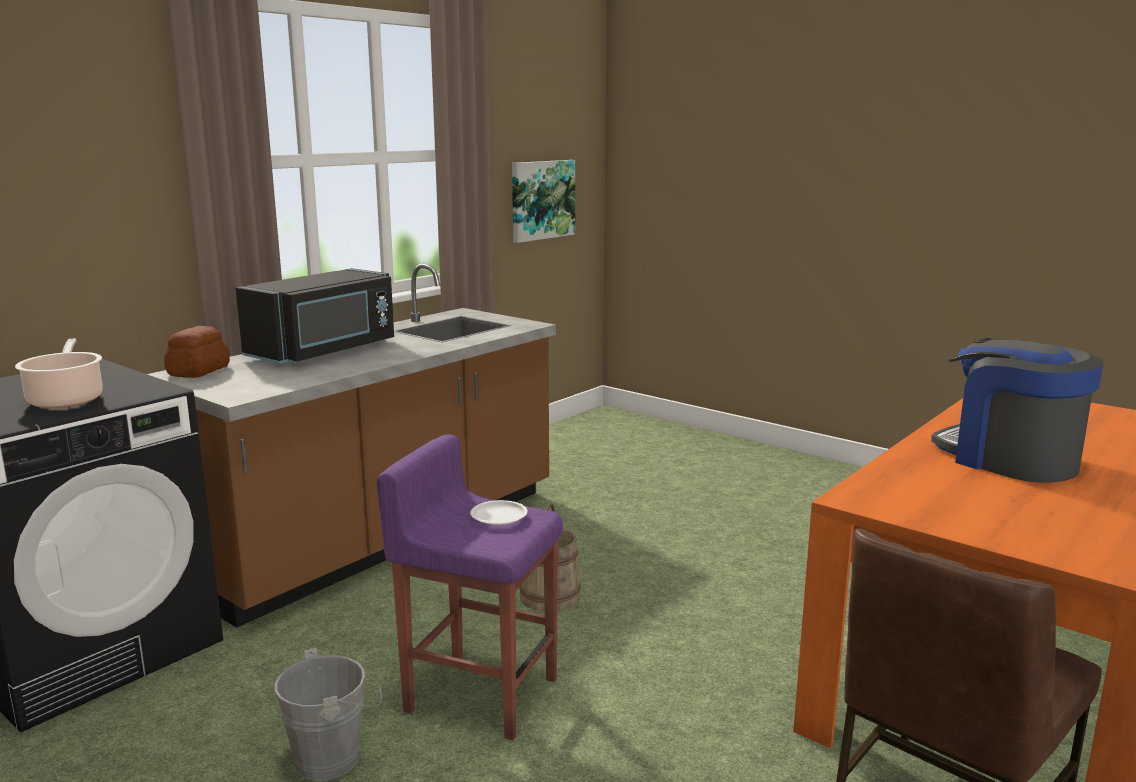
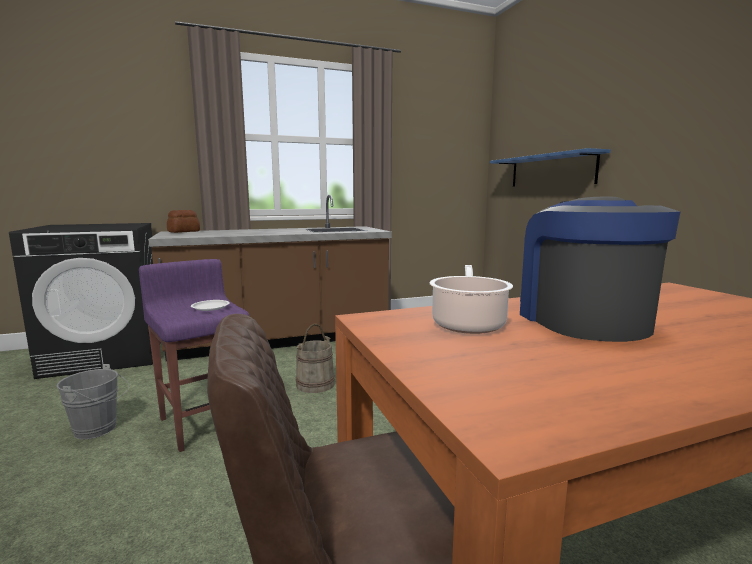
camera: 30 degrees right, 5 degrees down
cooking pot [15,338,103,408] -> cooking pot moved to [429,265,513,334]
black microwave [235,268,394,364] -> none
picture [512,160,575,243] -> none
none -> blue shelf [490,148,611,187]

